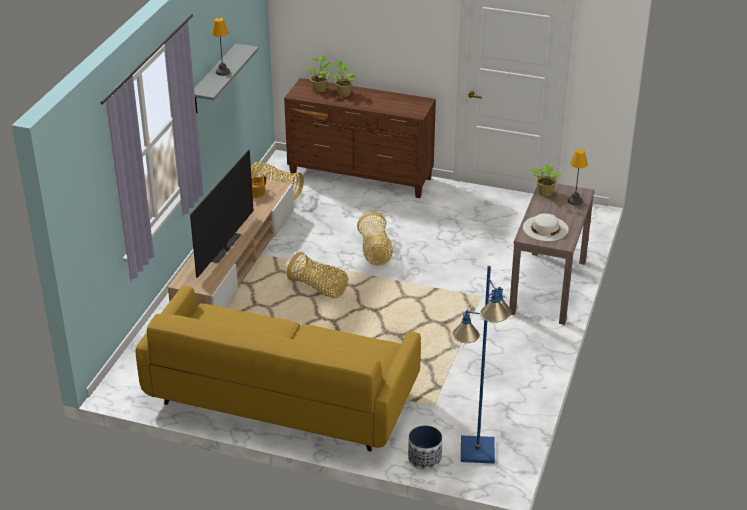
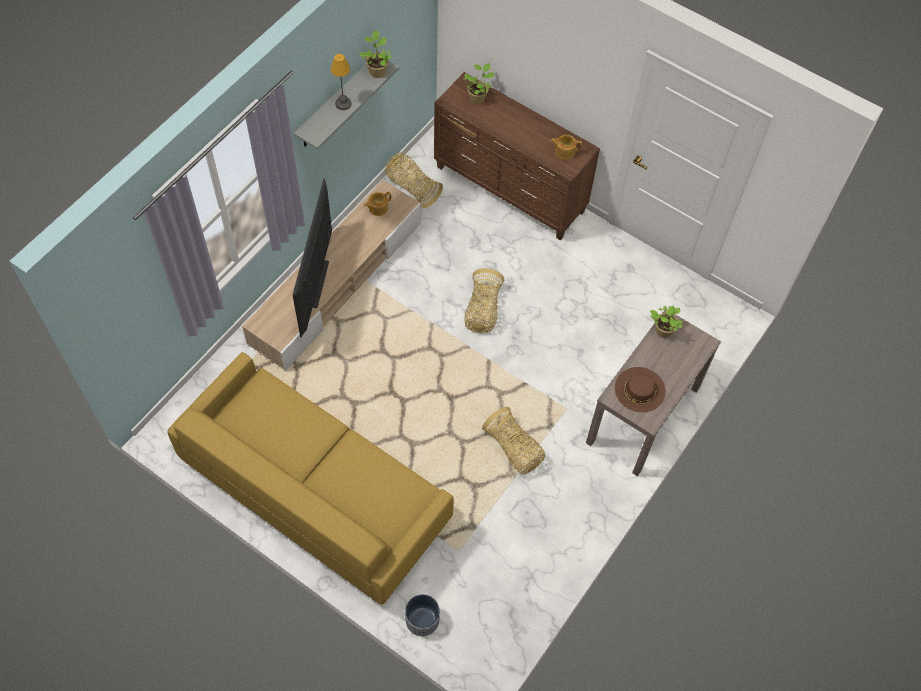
camera: 15 degrees right, 25 degrees up
television [190,150,254,278] -> television turned 150 degrees clockwise [293,179,332,337]
basket [287,252,348,298] -> basket moved to [482,407,545,475]
potted plant [331,59,356,97] -> potted plant moved to [359,30,392,78]
blue floor lamp [452,266,512,464] -> none
white hat [523,213,568,241] -> brown hat [615,367,666,412]
table lamp [568,149,588,205] -> none
none -> teapot [550,135,582,160]

